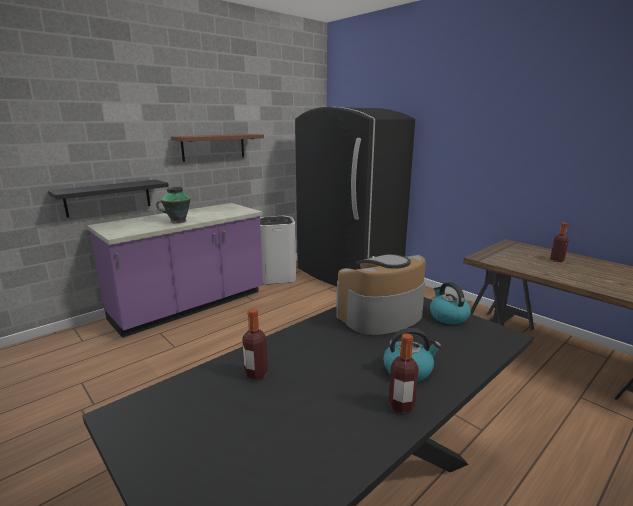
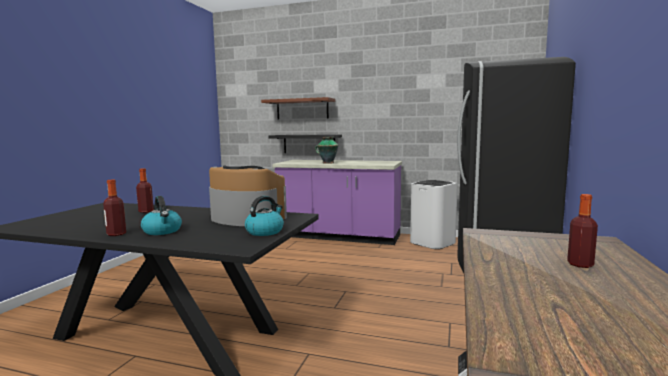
camera: 60 degrees right, 10 degrees down
brown shelf [171,134,264,162] -> brown shelf moved to [261,97,335,120]

